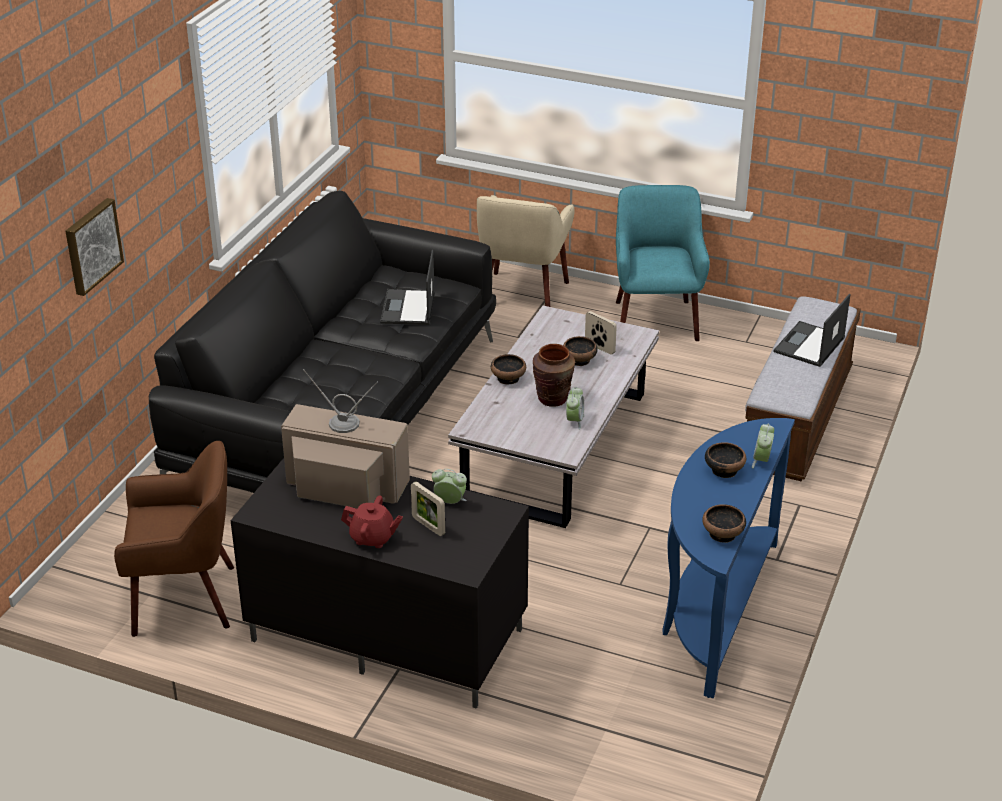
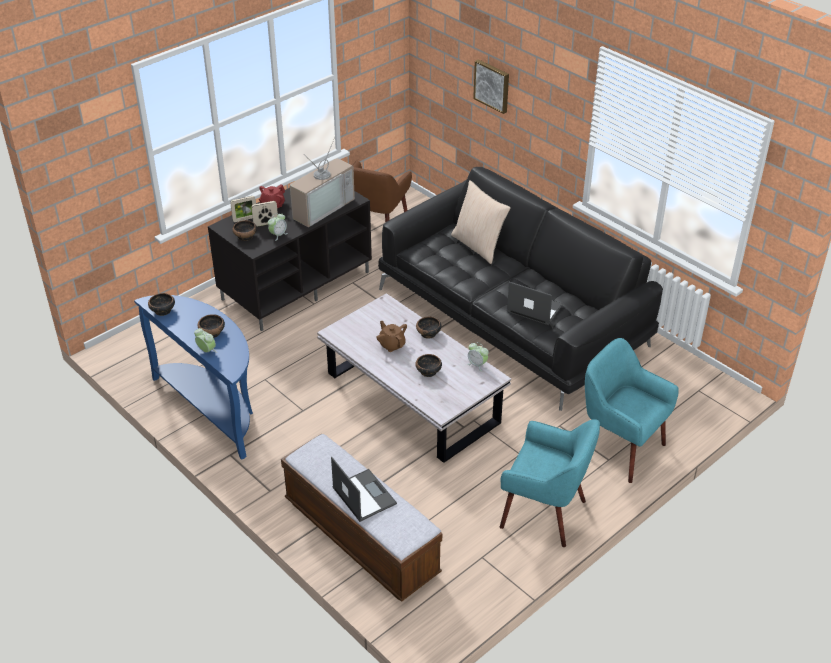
camera: 115 degrees right, 5 degrees up
beige armchair [477,195,575,307] -> turquoise armchair [585,338,679,483]
brown vase [533,344,575,407] -> brown teapot [376,321,407,352]
alarm clock [566,387,584,430] -> alarm clock moved to [467,342,489,371]
picture frame [585,311,617,355] -> picture frame moved to [230,196,256,222]
none -> bowl [233,220,257,241]
none -> beige pillow [451,180,511,264]

